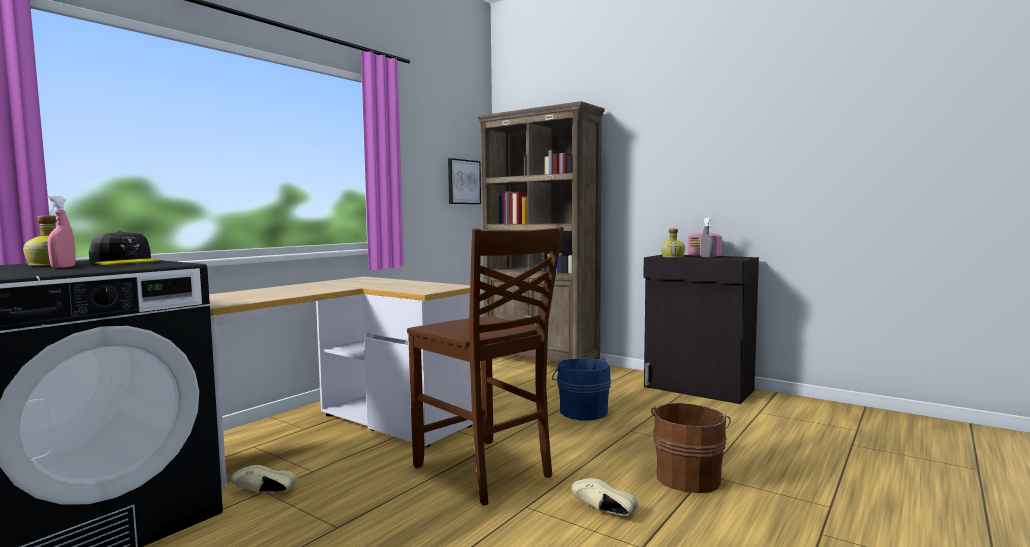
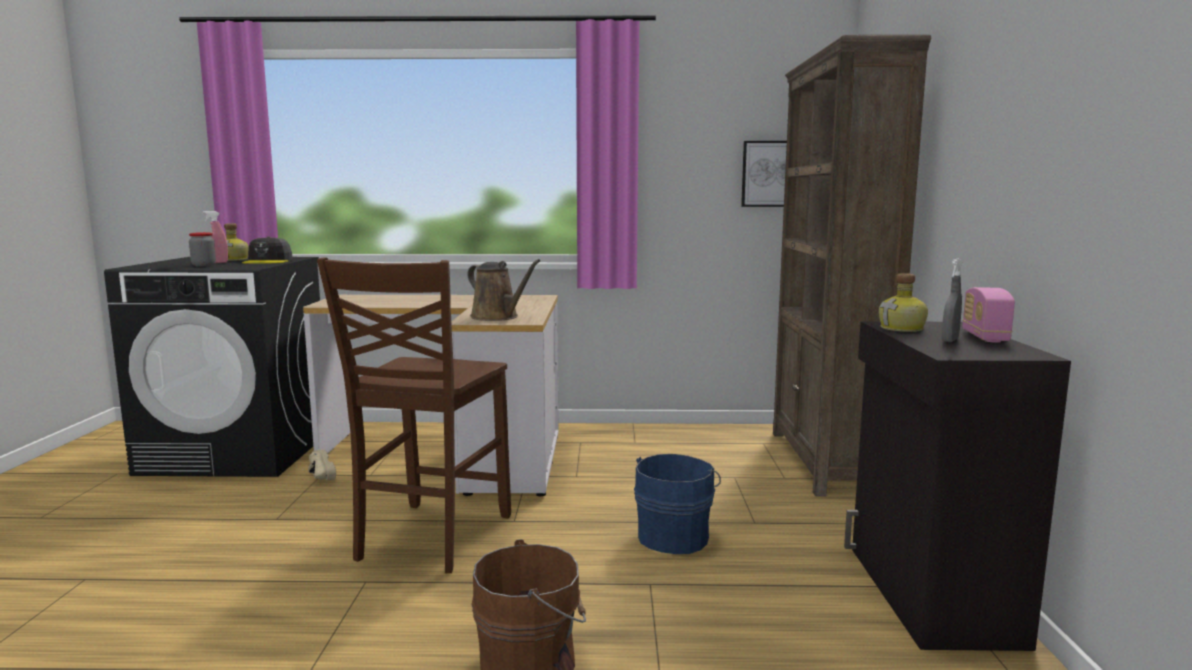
camera: 55 degrees right, 5 degrees up
beige shoe [571,478,638,516] -> none
none -> jar [189,232,216,266]
none -> brown watering can [467,259,540,321]

